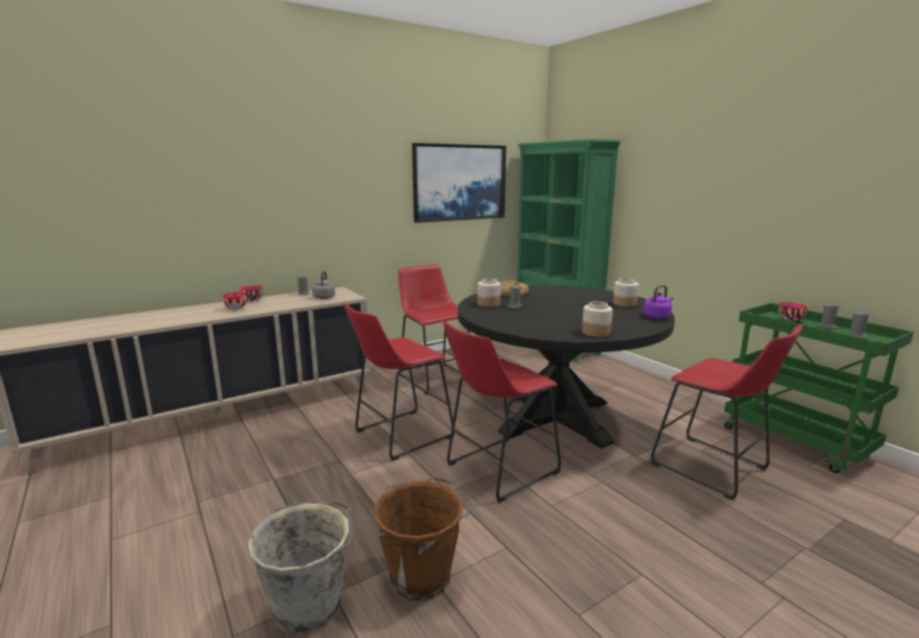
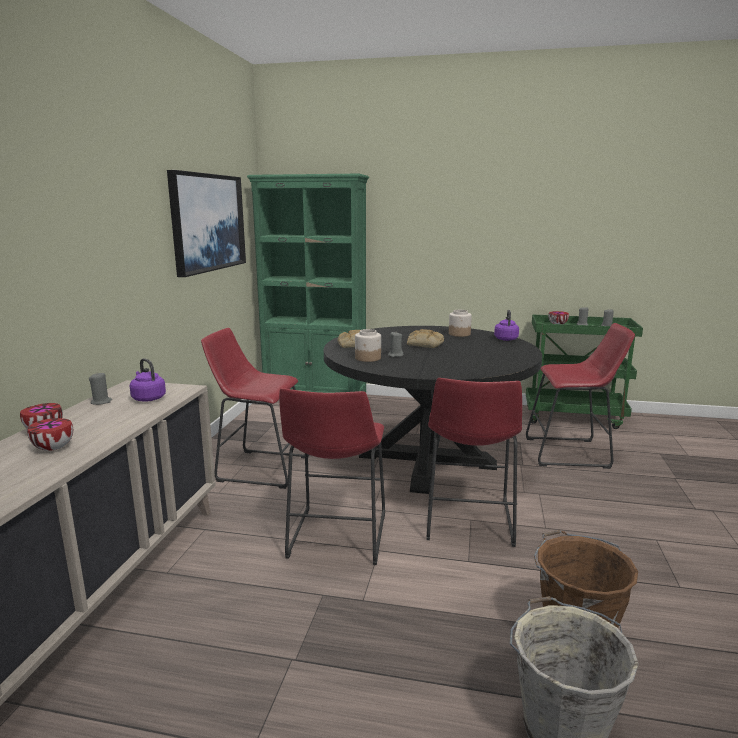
camera: 45 degrees left, 0 degrees up
grey kettle [312,271,335,299] -> purple kettle [130,358,166,401]
jar [582,301,613,337] -> none
none -> bread [407,329,444,348]

